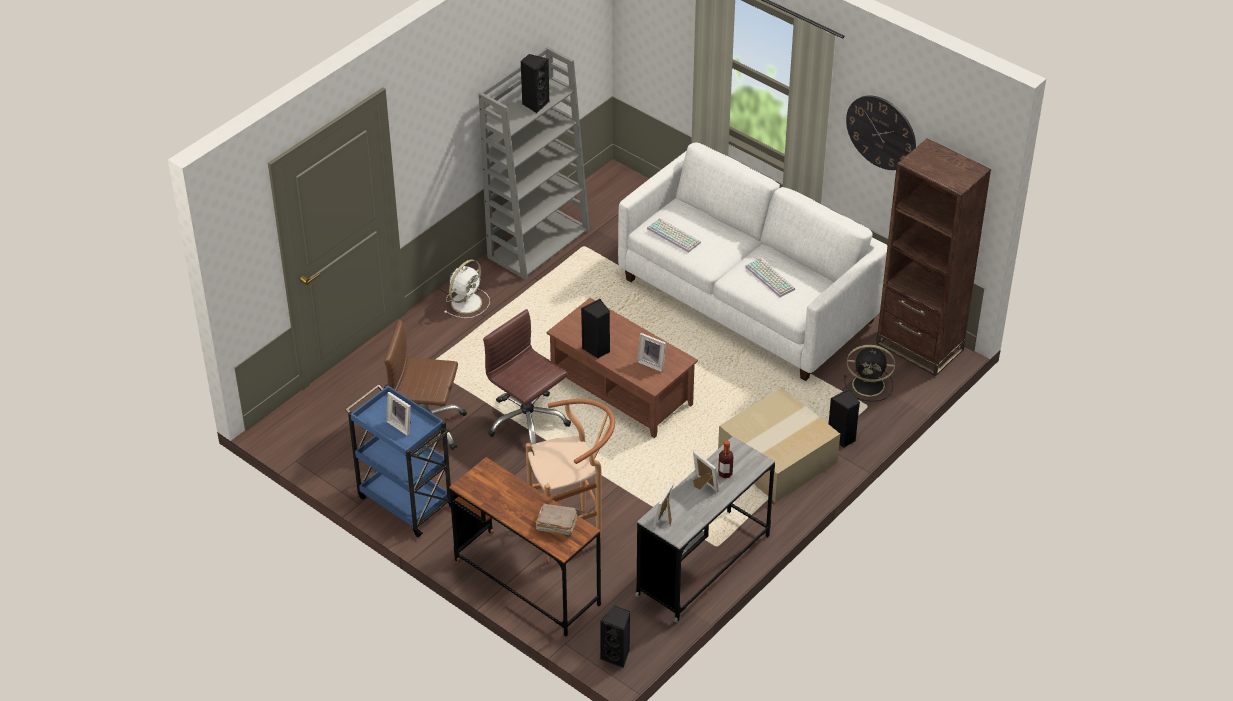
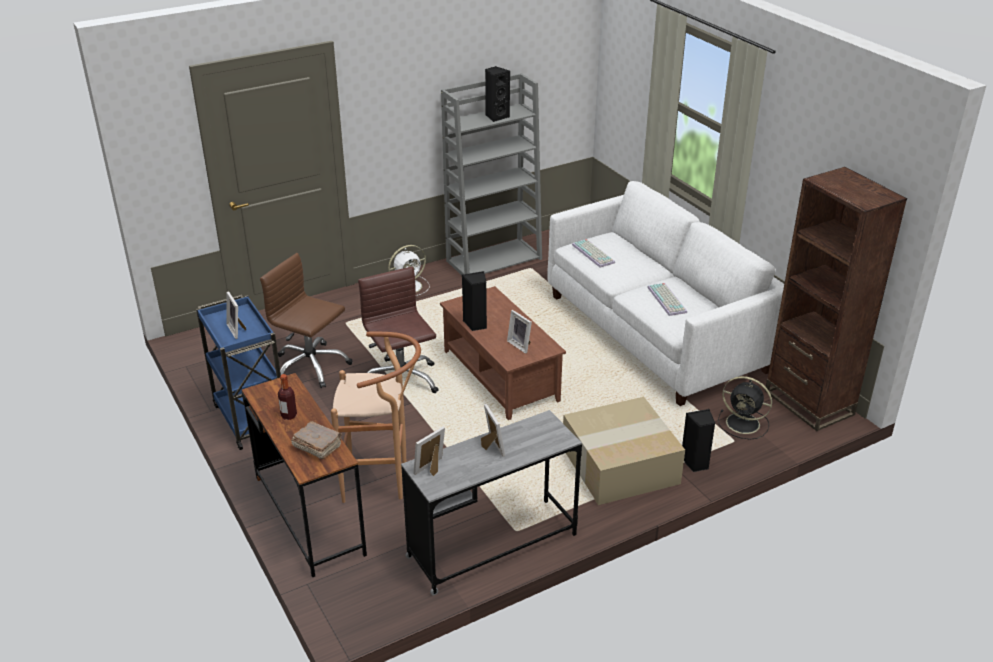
camera: 20 degrees right, 10 degrees down
black speaker [600,606,630,668] -> none
bottle [718,440,733,478] -> bottle moved to [278,374,297,420]
wall clock [846,95,916,170] -> none

